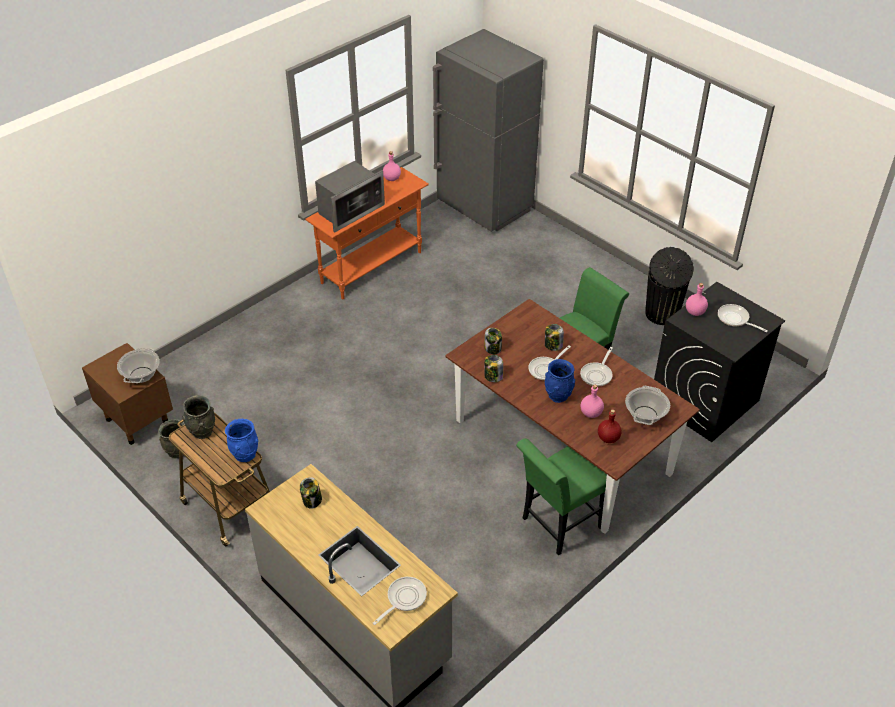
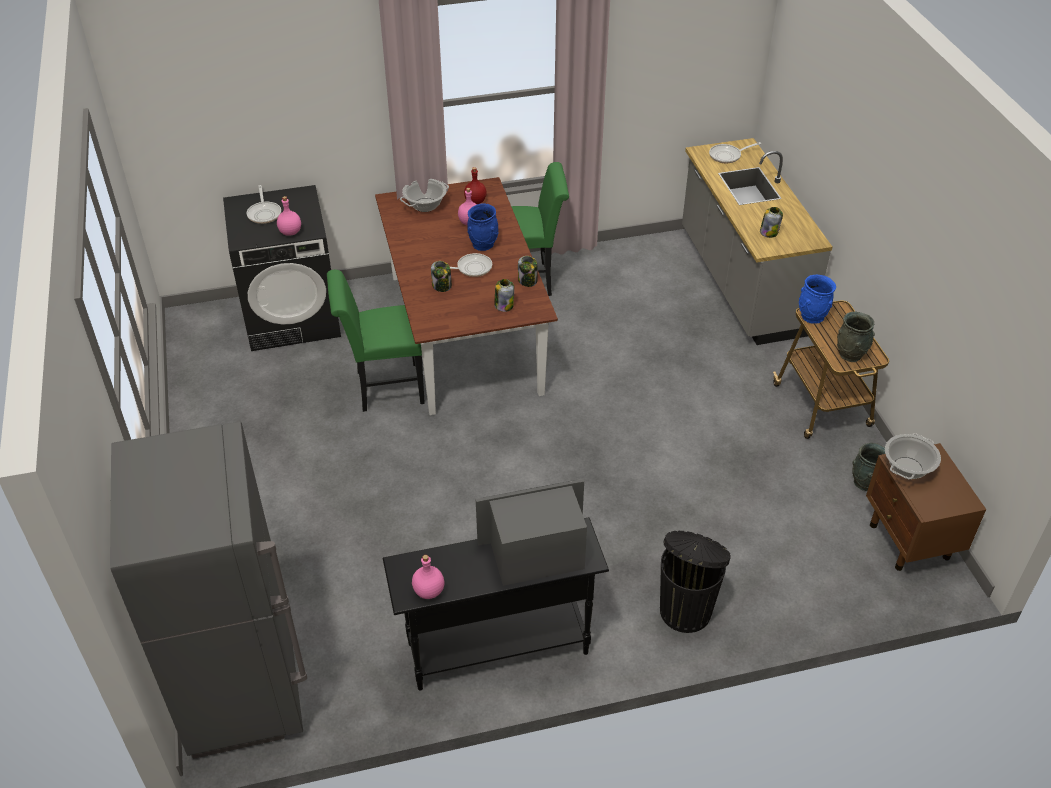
camera: 150 degrees left, 0 degrees up
orange console table [305,167,429,299] -> black console table [383,517,609,691]
frying pan [580,347,613,386] -> none
black trash can [645,247,694,325] -> black trash can moved to [660,531,731,633]

